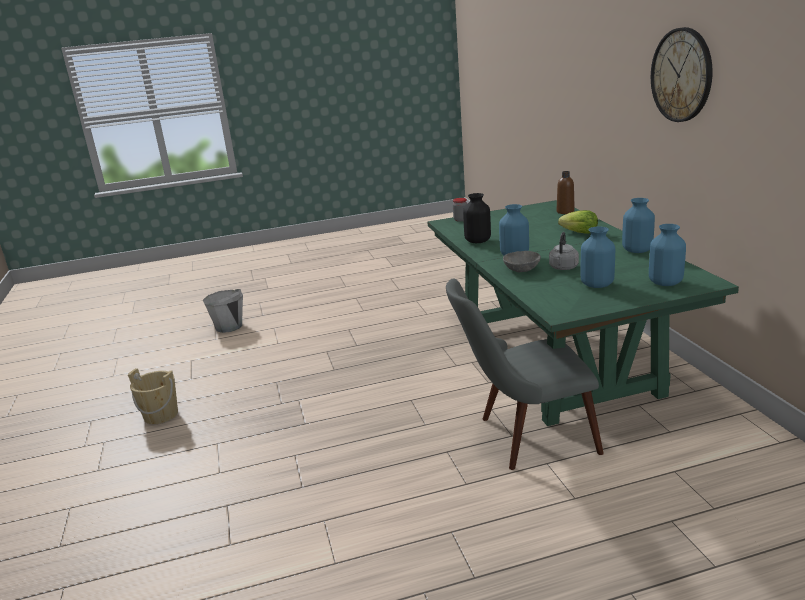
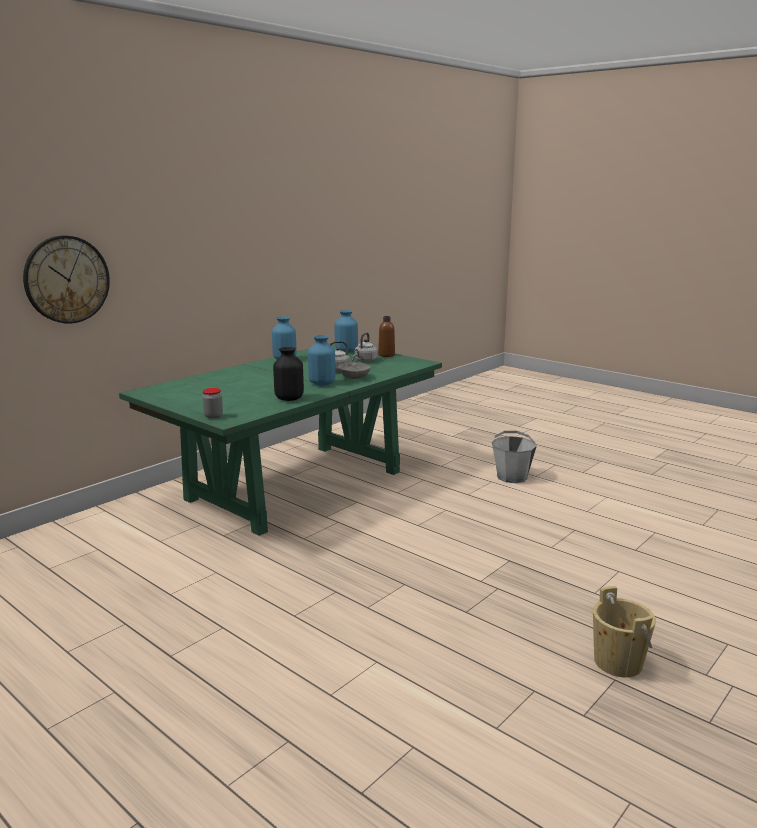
camera: 125 degrees left, 5 degrees down
grey bucket [203,289,243,333] -> grey bucket moved to [492,431,537,483]
grey chair [446,278,604,470] -> none
brown bottle [557,171,575,214] -> brown bottle moved to [378,316,395,357]
lettuce [558,210,598,234] -> none
blue vase [580,226,615,288] -> grey kettle [355,332,377,362]
wall clock [651,27,712,122] -> wall clock moved to [23,236,110,324]

